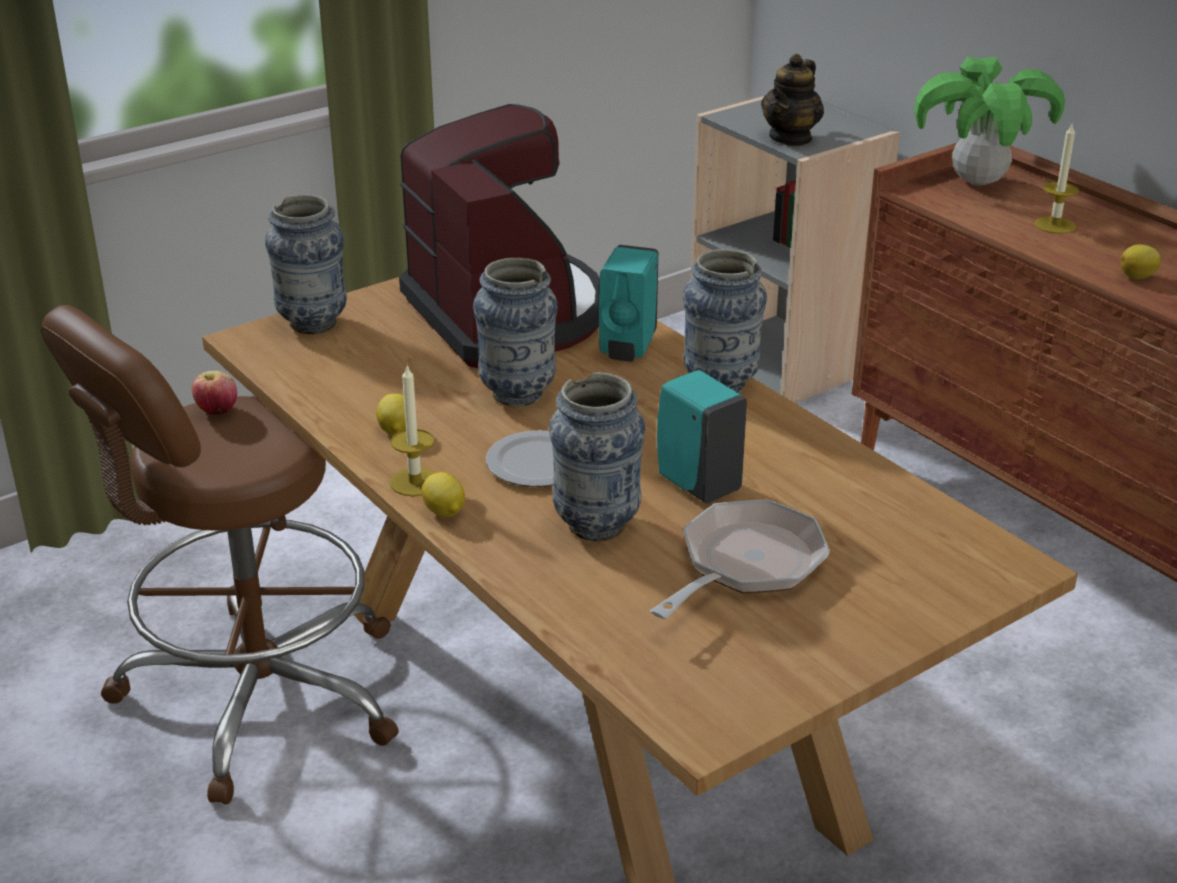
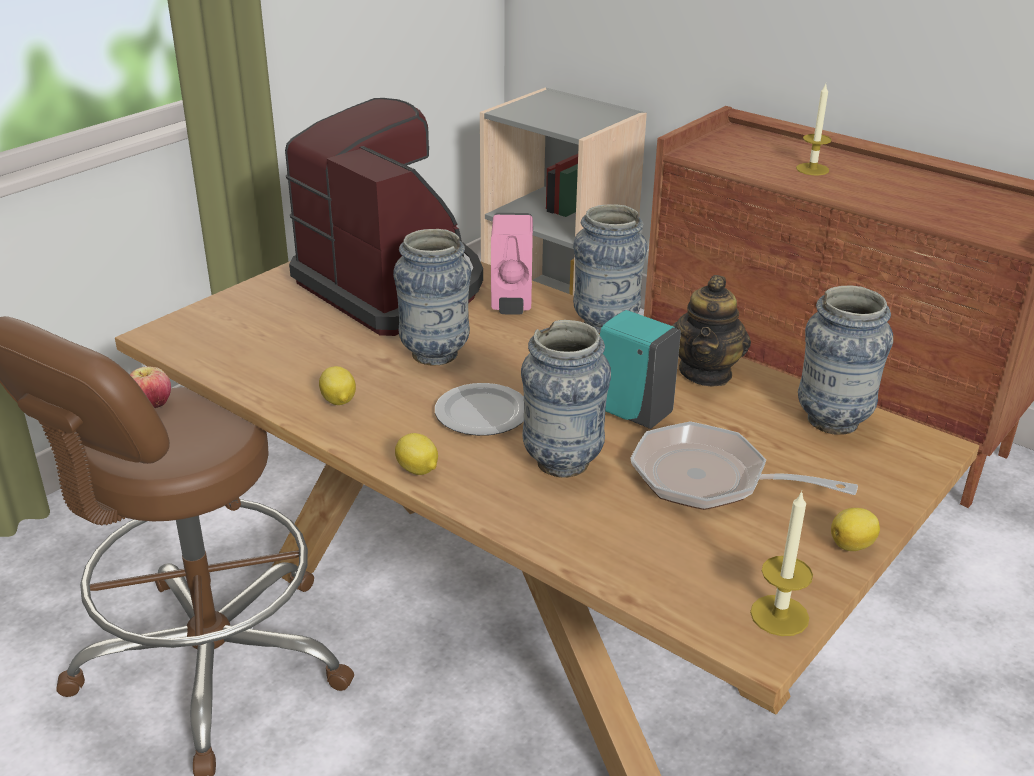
camera: 15 degrees left, 0 degrees up
vase [265,195,347,334] -> vase moved to [798,286,893,435]
candle [390,364,435,496] -> candle moved to [750,491,813,636]
turquoise soap dispenser [599,245,659,362] -> pink soap dispenser [491,213,533,315]
frying pan [650,499,830,619] -> frying pan turned 90 degrees counterclockwise [630,421,858,510]
teapot [761,53,824,146] -> teapot moved to [672,275,751,387]
potted plant [914,56,1065,186] -> none
lemon [1120,244,1161,279] -> lemon moved to [831,508,880,551]

